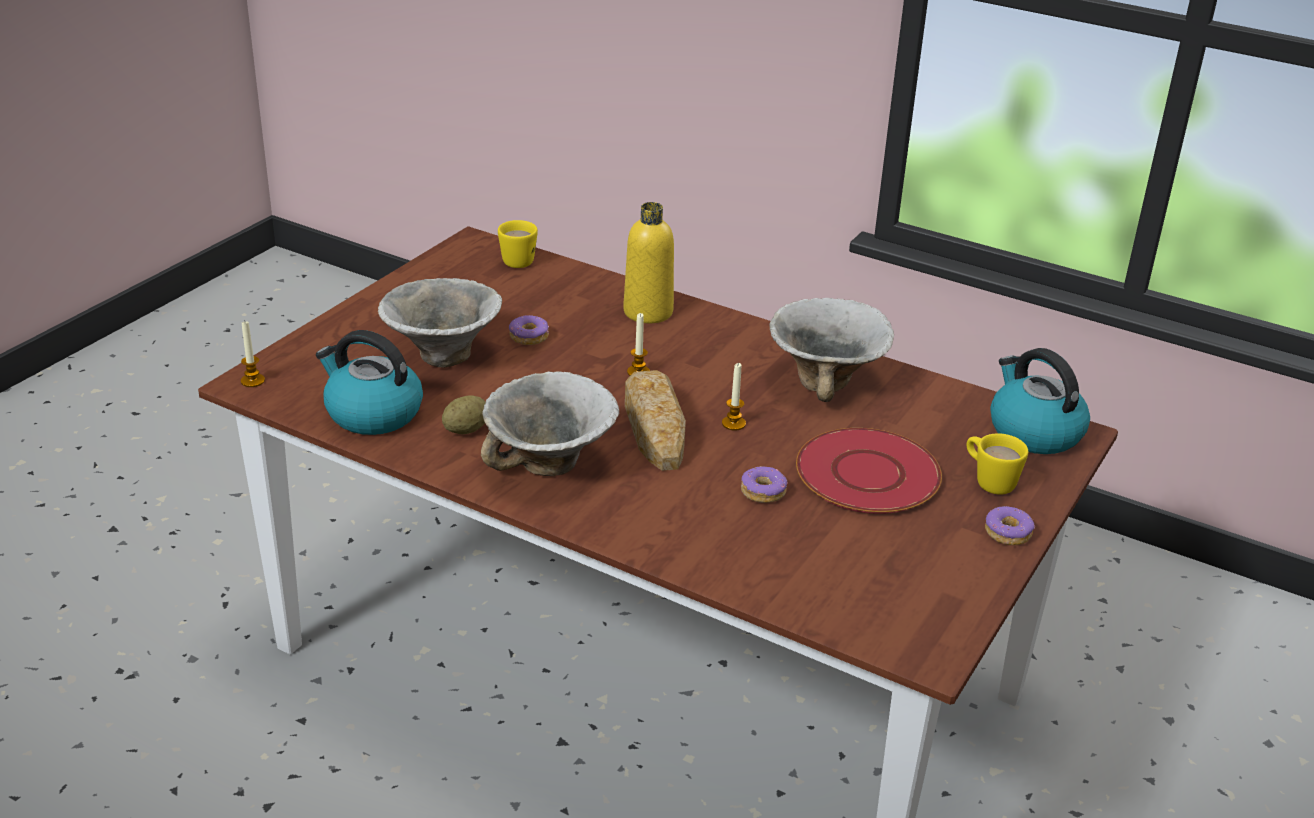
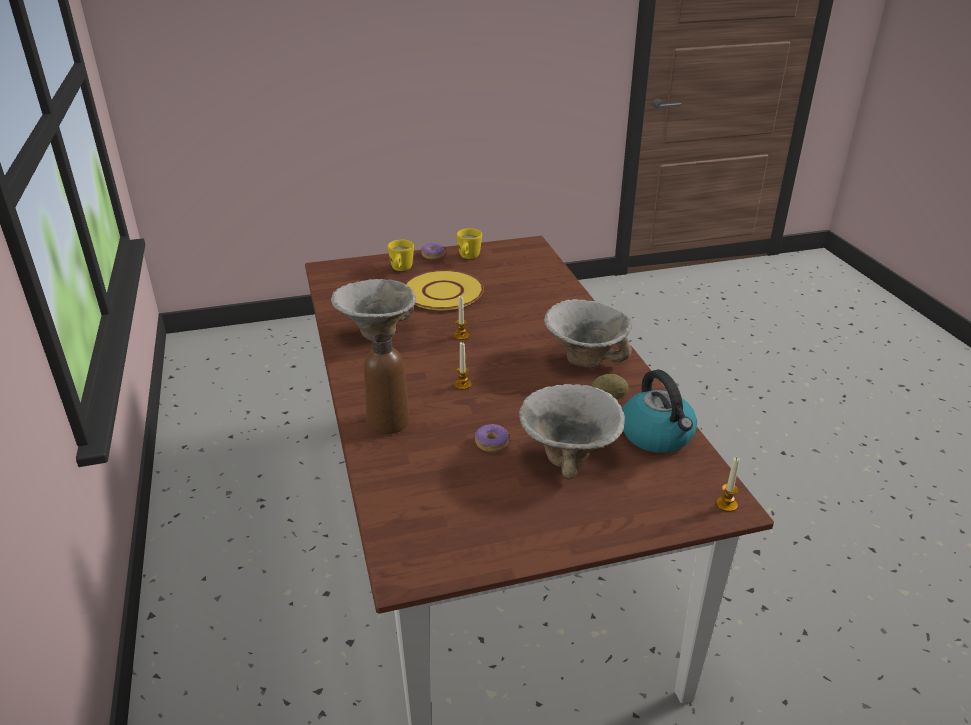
camera: 135 degrees left, 0 degrees up
yellow mug [498,220,538,268] -> yellow mug moved to [457,228,482,259]
yellow bottle [623,202,674,323] -> brown bottle [364,333,409,434]
bread [625,370,686,471] -> none
donut [741,467,788,503] -> none
red plate [796,428,942,514] -> yellow plate [405,270,484,310]
kettle [990,348,1090,454] -> none

